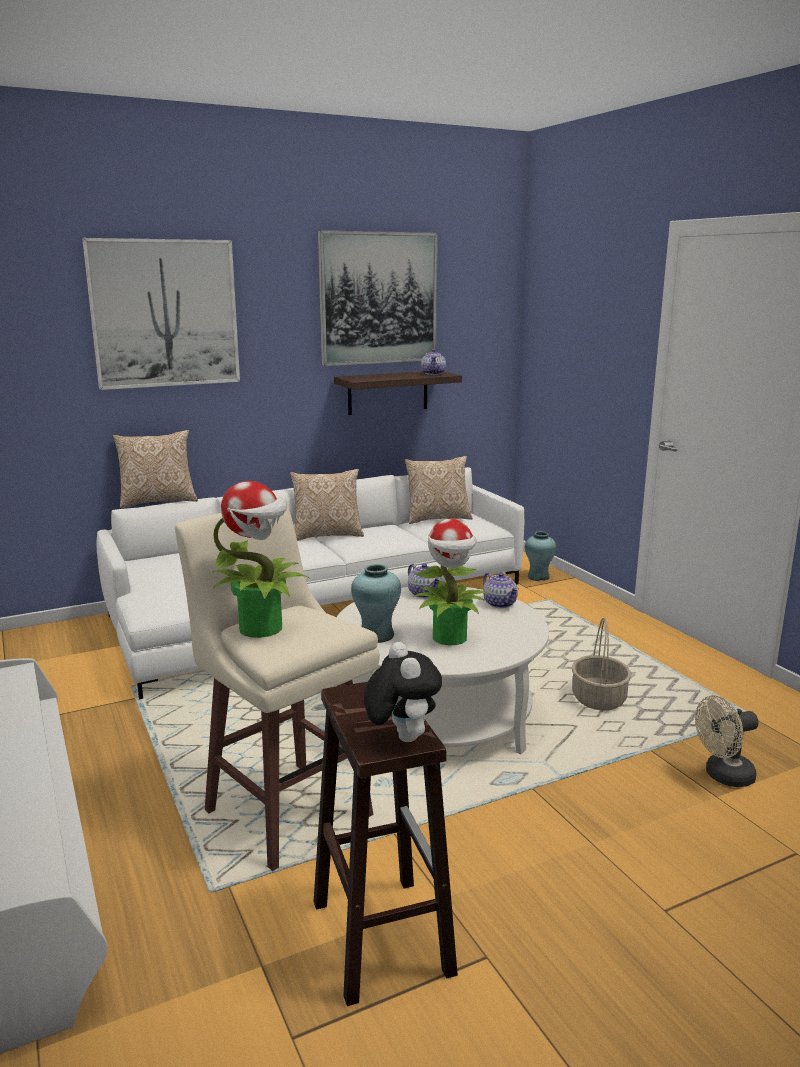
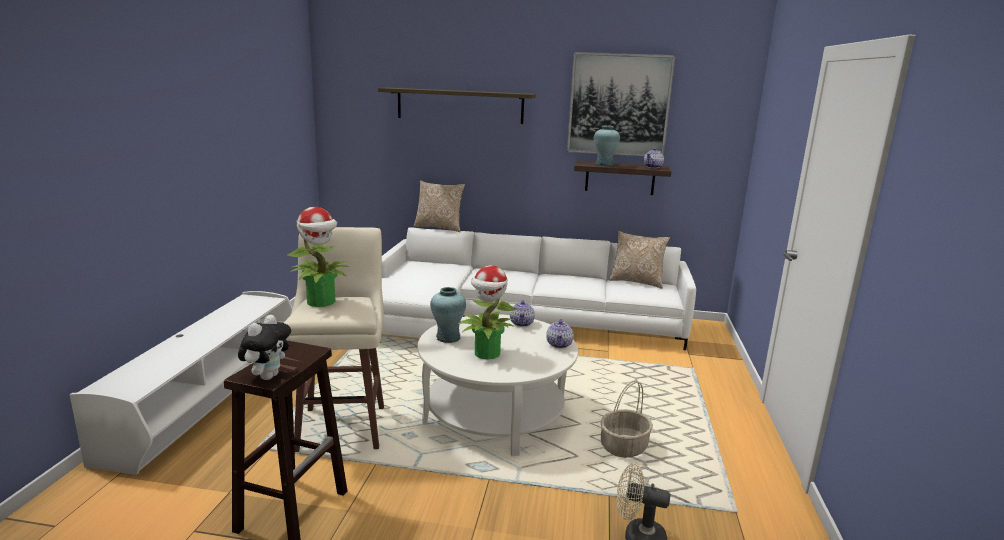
camera: 35 degrees right, 0 degrees up
picture [82,238,240,390] -> shelf [378,88,536,124]
pillow [290,469,364,541] -> none
turquoise vase [525,531,557,581] -> turquoise vase moved to [594,125,620,167]

